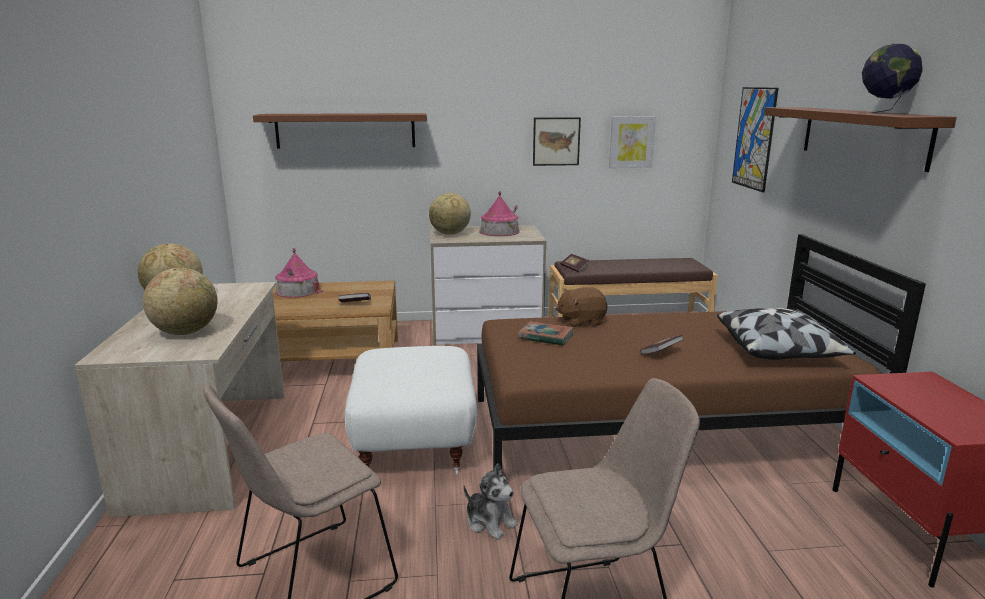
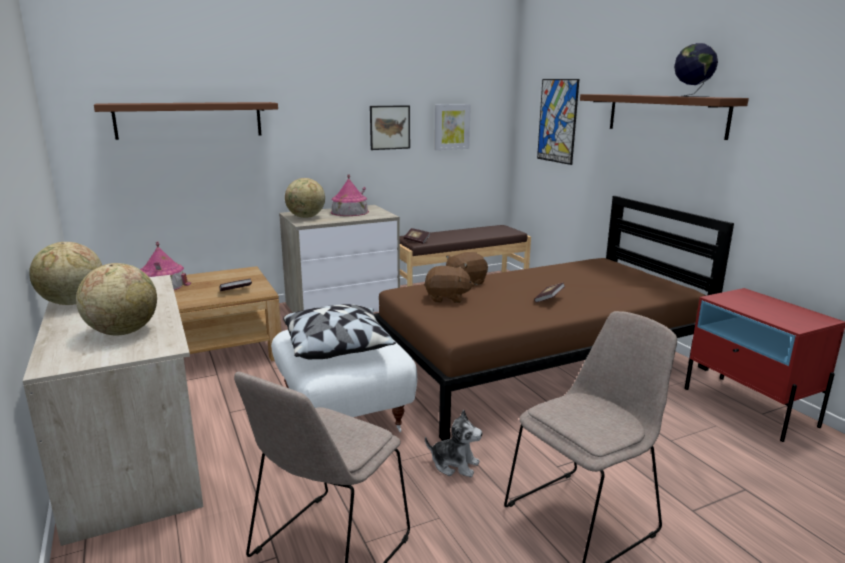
camera: 20 degrees left, 0 degrees up
book [518,321,574,346] -> brown plush toy [424,266,474,303]
pillow [717,308,856,360] -> pillow moved to [283,304,396,359]

